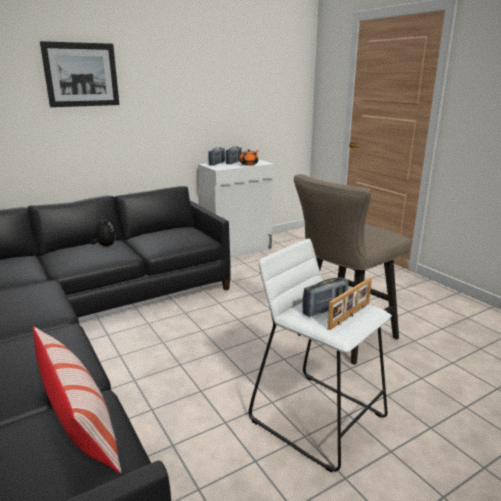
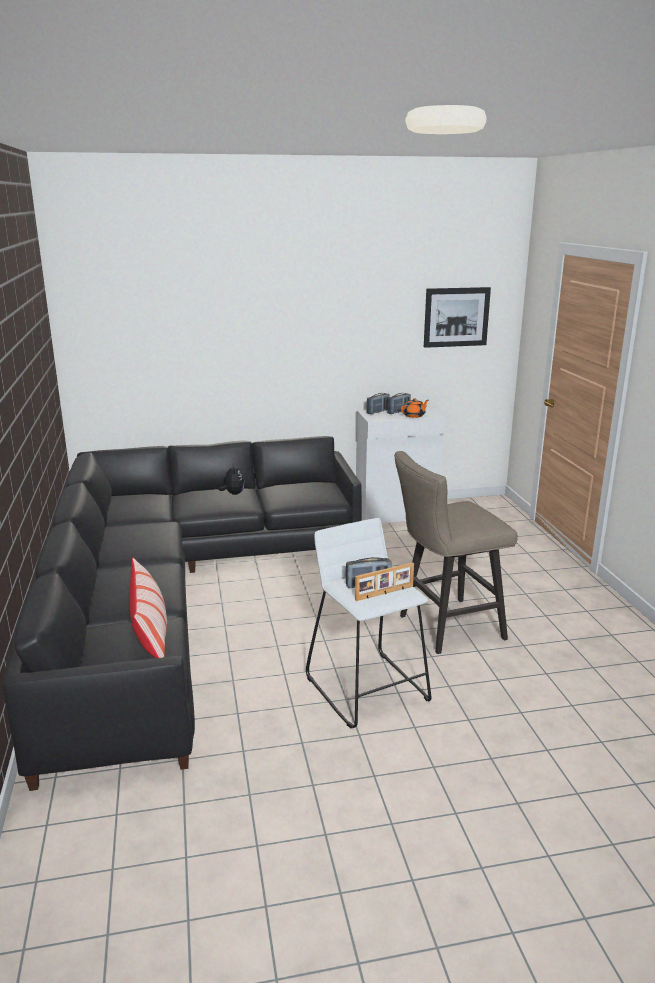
camera: 20 degrees right, 0 degrees up
picture [40,41,119,107] -> picture moved to [424,287,491,348]

